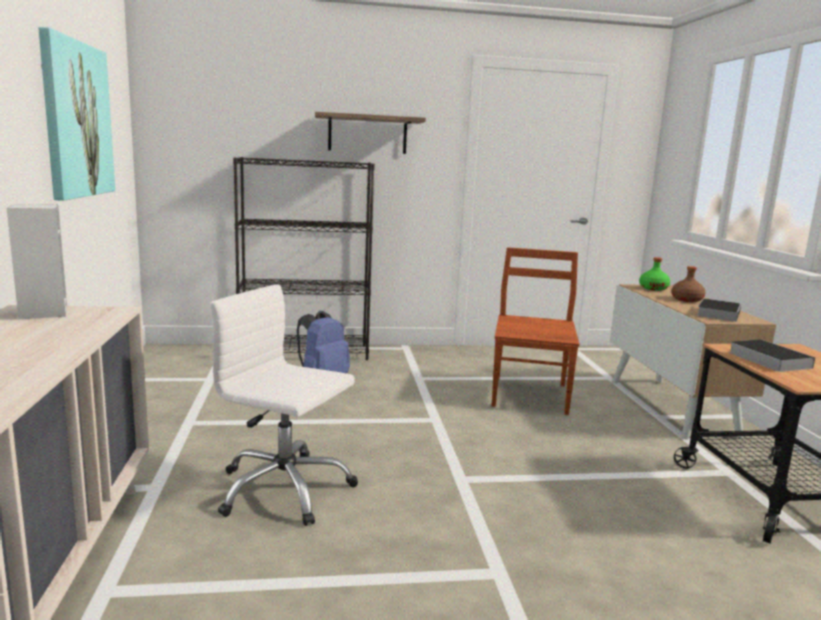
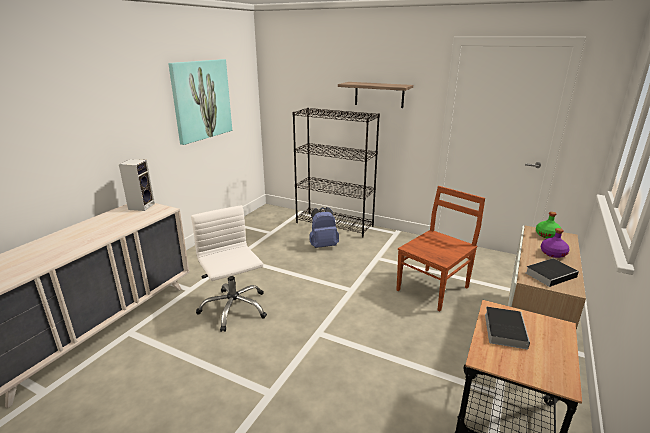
camera: 35 degrees right, 10 degrees up
brown bottle [671,266,706,302] -> purple bottle [541,228,569,258]

